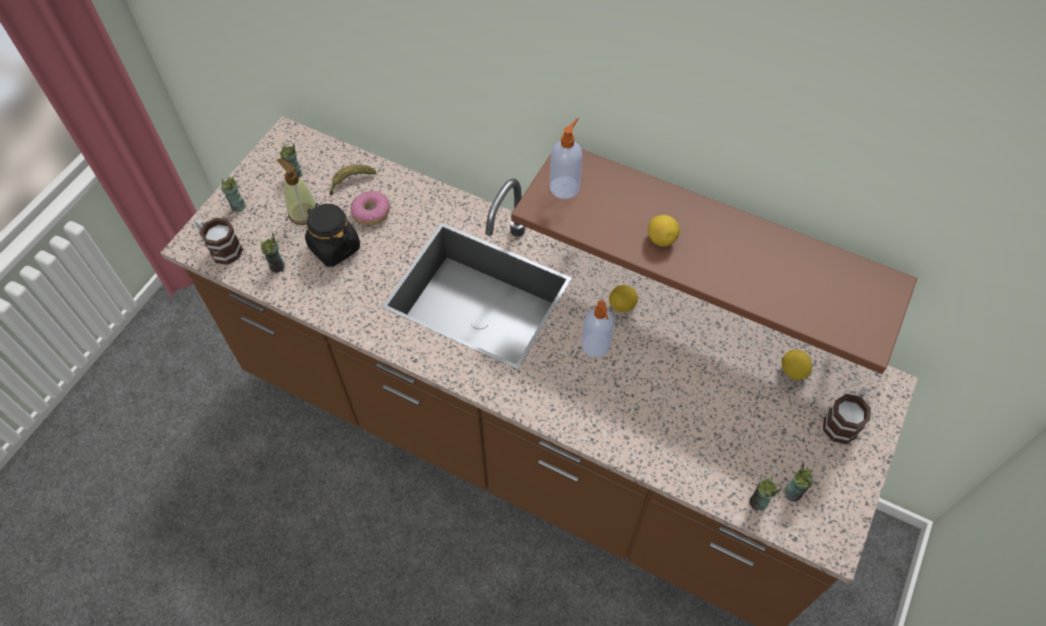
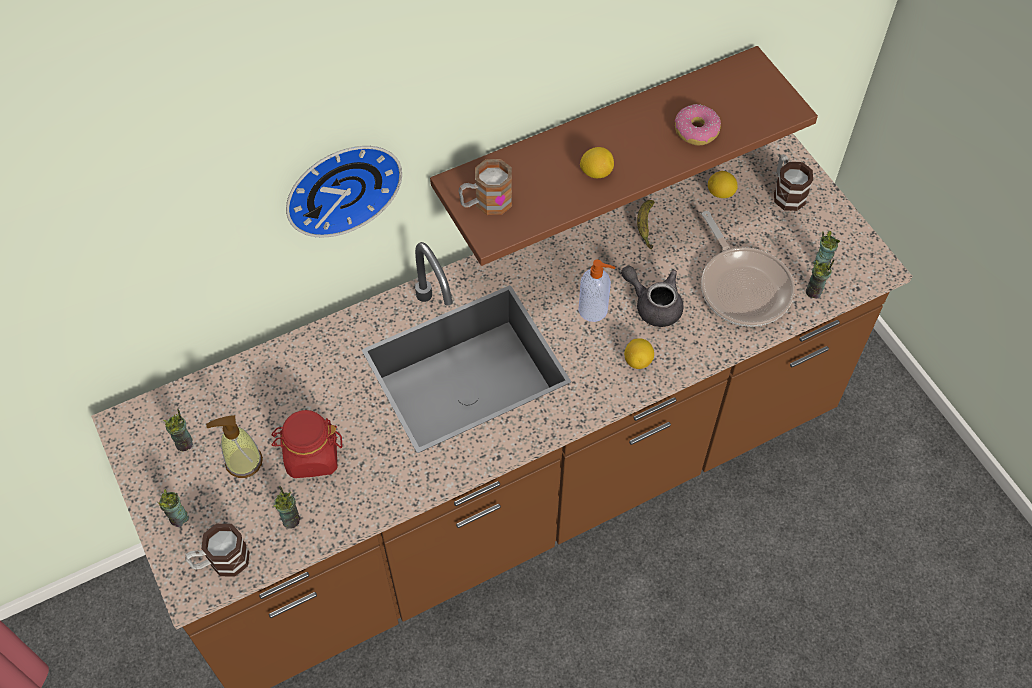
camera: 55 degrees left, 0 degrees up
black jar [305,203,360,267] -> red jar [271,410,342,478]
banana [329,165,376,195] -> banana moved to [637,200,655,249]
donut [350,191,390,225] -> donut moved to [675,104,721,146]
soap dispenser [550,118,583,199] -> mug [458,159,512,215]
lemon [609,285,638,312] -> lemon moved to [624,338,654,369]
none -> wall clock [286,146,402,237]
none -> grey teapot [621,266,684,327]
none -> frying pan [701,211,795,327]

